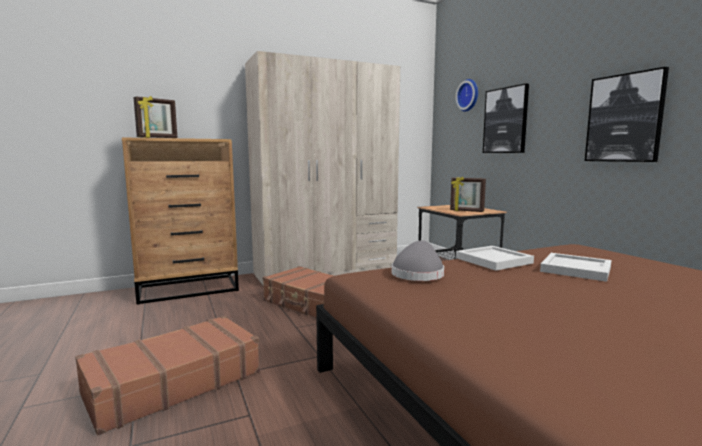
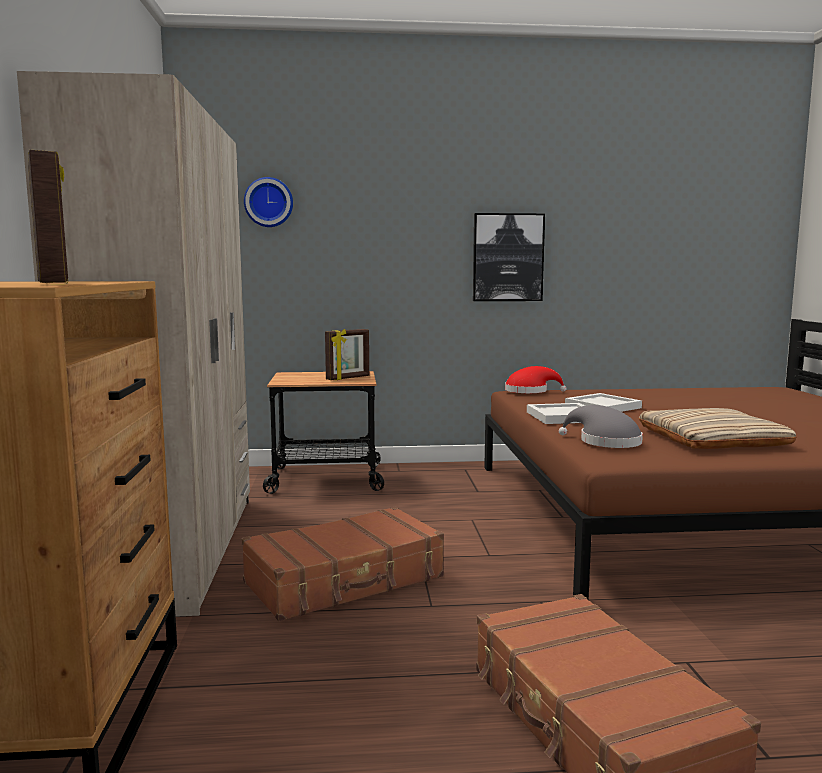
camera: 70 degrees left, 0 degrees up
picture [483,83,529,153] -> none
none -> red hat [505,366,566,393]
none -> beige pillow [639,408,797,449]

